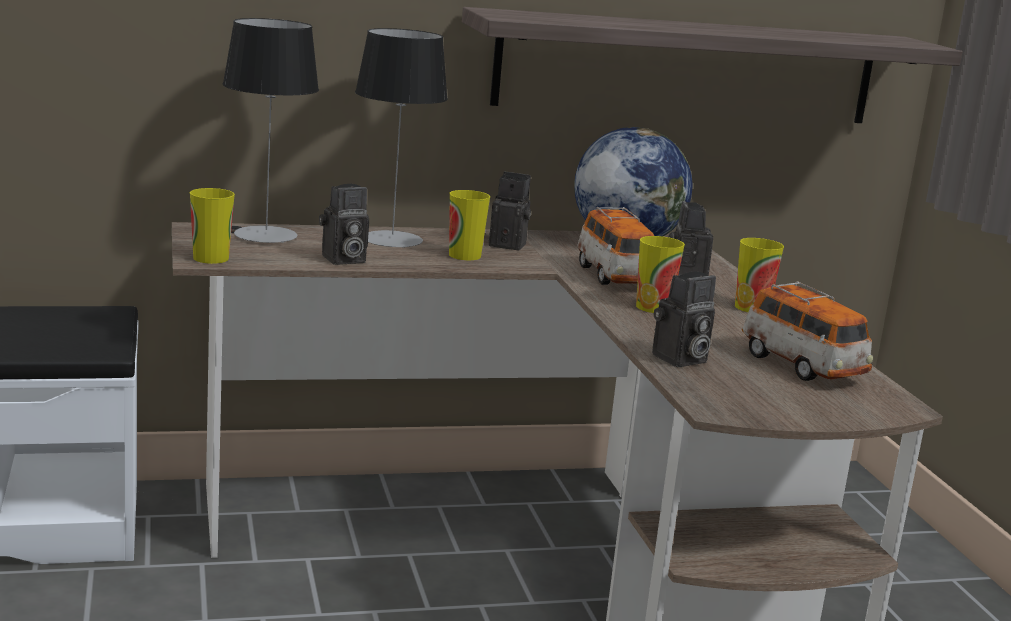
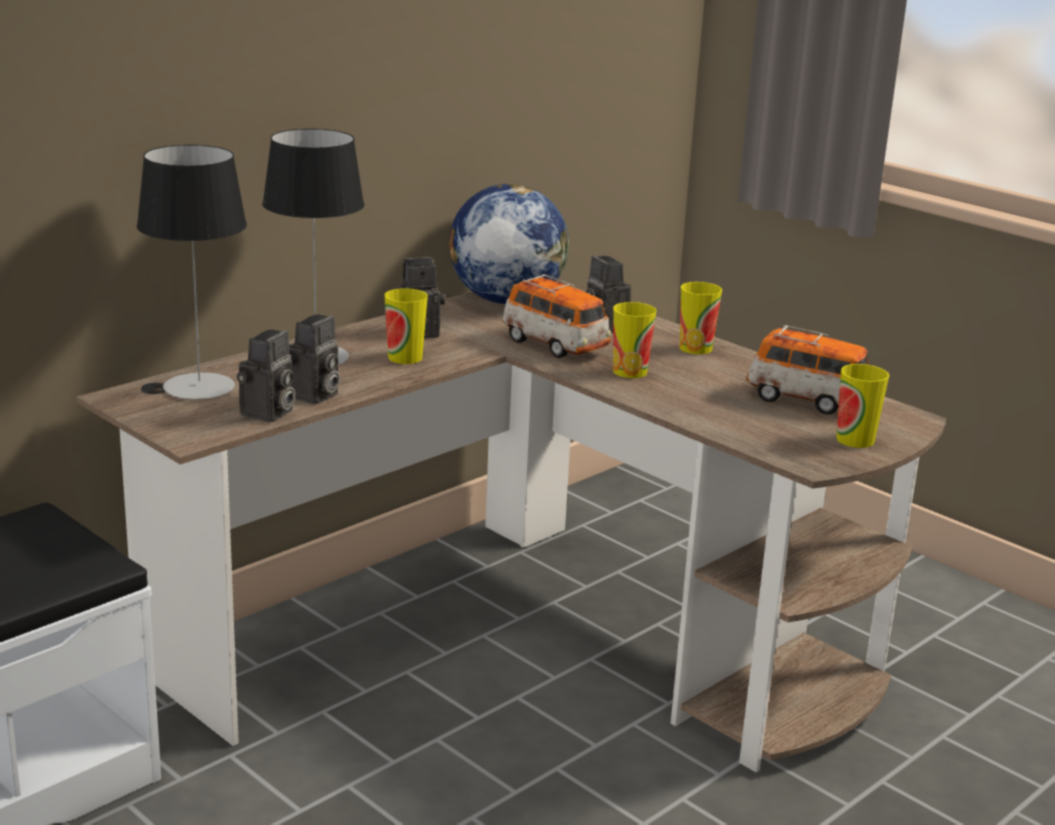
camera: 30 degrees left, 5 degrees up
cup [190,188,235,264] -> cup moved to [836,364,889,448]
shelf [462,7,963,123] -> none
camera [652,272,716,367] -> camera moved to [237,330,295,423]

